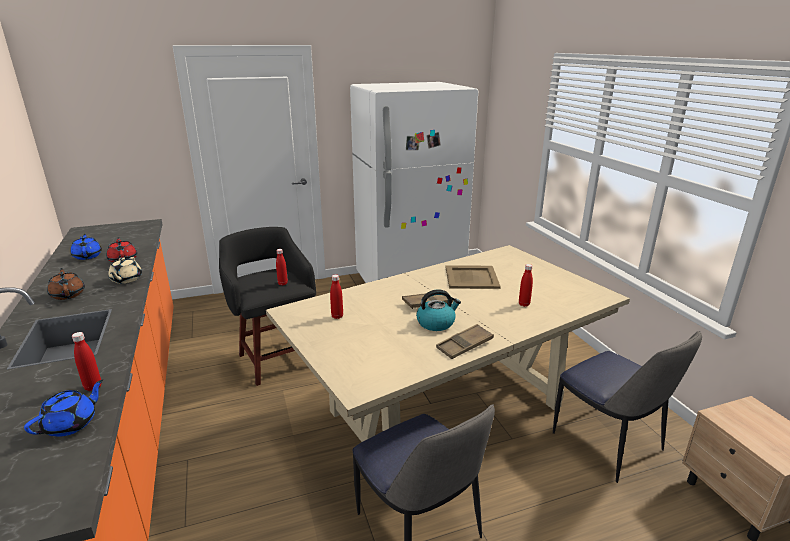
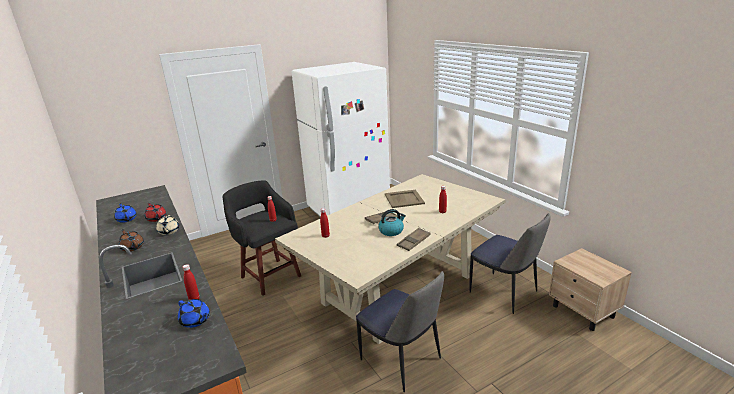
camera: 10 degrees left, 0 degrees up
blue teapot [24,379,103,437] -> blue teapot turned 105 degrees clockwise [178,299,210,328]

